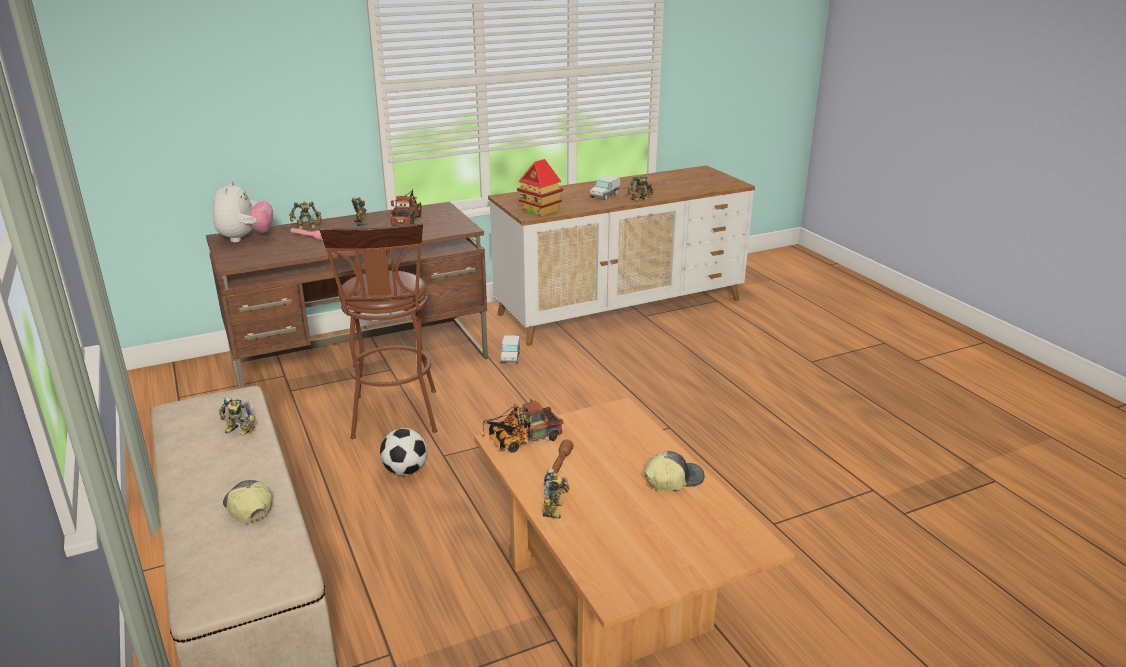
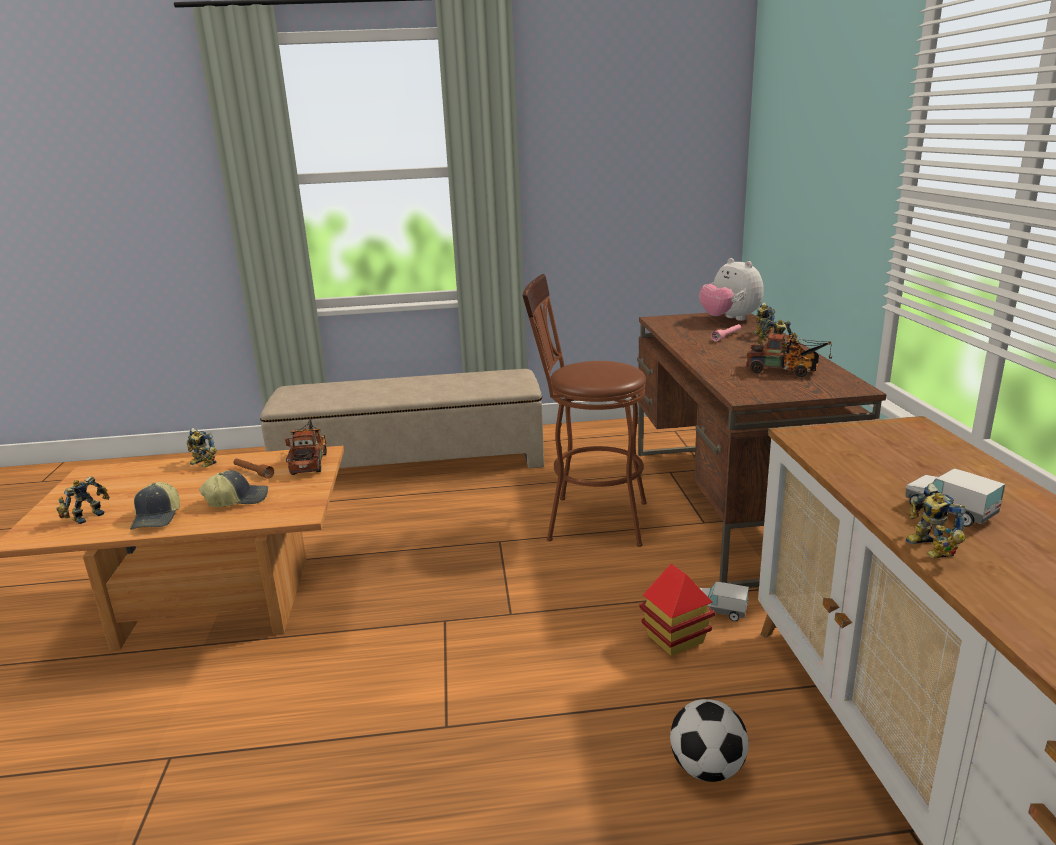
camera: 110 degrees right, 5 degrees down
plush toy [213,181,273,243] -> plush toy turned 45 degrees clockwise [699,258,764,321]
toy robot [219,397,256,435] -> toy robot moved to [57,476,109,524]
cap [223,480,272,523] -> cap moved to [199,470,268,507]
football [380,428,428,476] -> football moved to [670,699,749,782]
toy house [517,159,563,217] -> toy house moved to [640,564,715,656]

